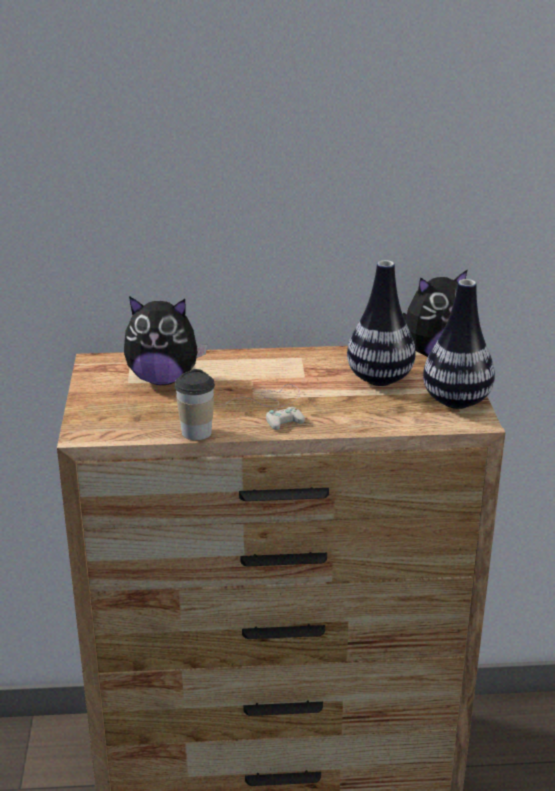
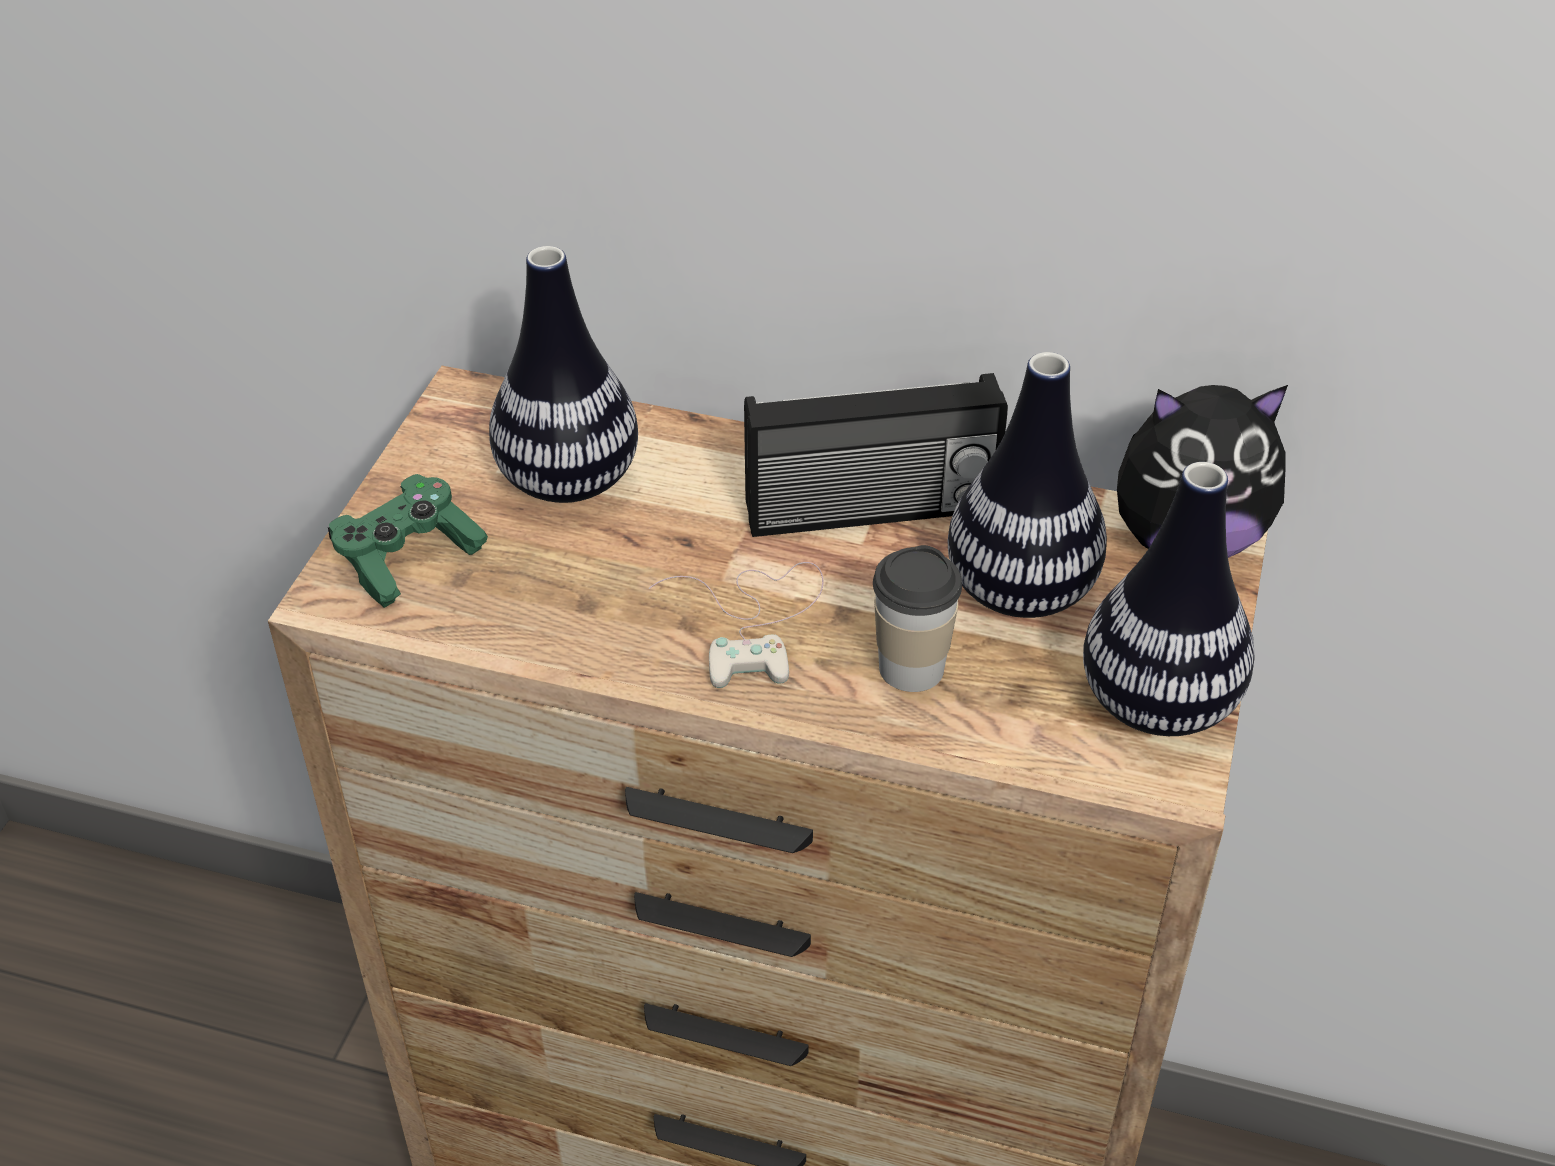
camera: 20 degrees right, 15 degrees up
plush toy [124,296,207,385] -> vase [489,246,638,503]
cup [175,369,215,440] -> cup moved to [873,545,962,692]
none -> green game controller [328,474,488,608]
none -> radio [744,373,1008,537]

